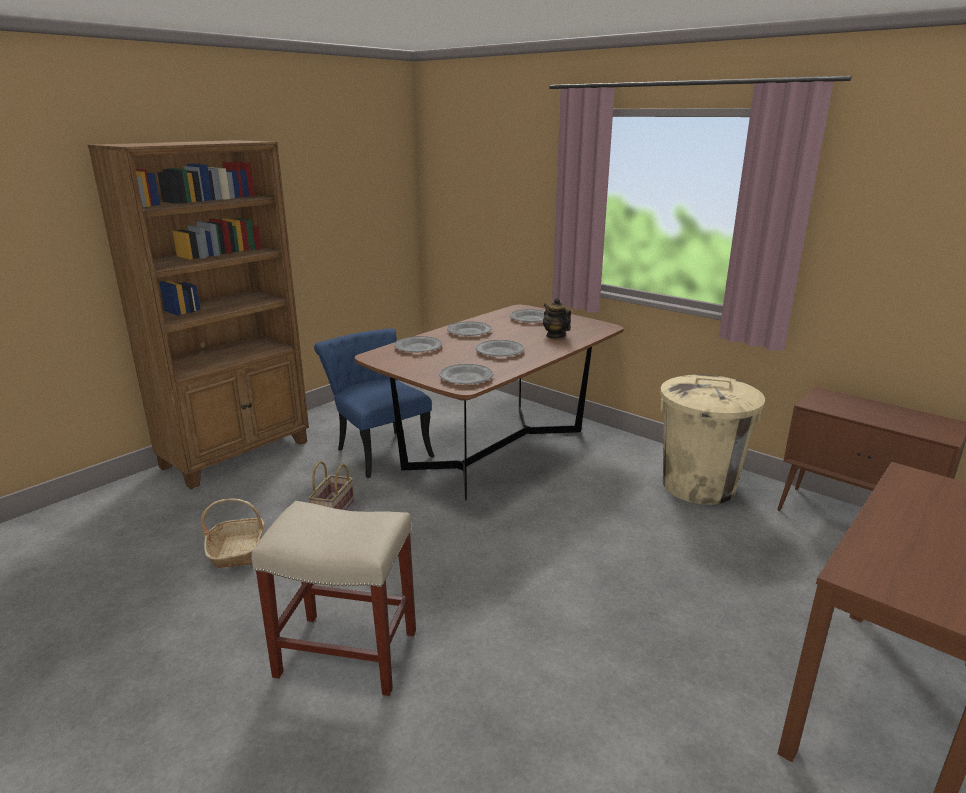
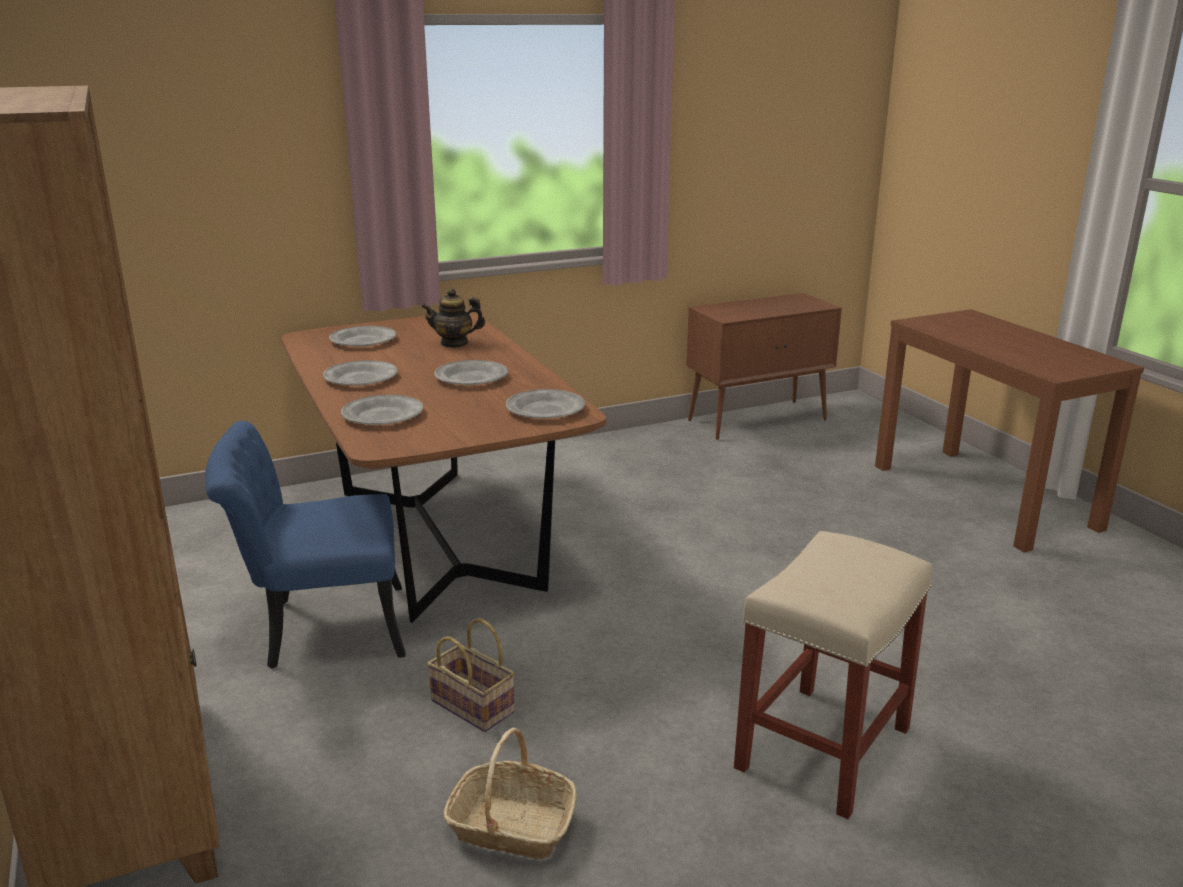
camera: 65 degrees left, 0 degrees up
beige trash can [660,375,765,505] -> none

